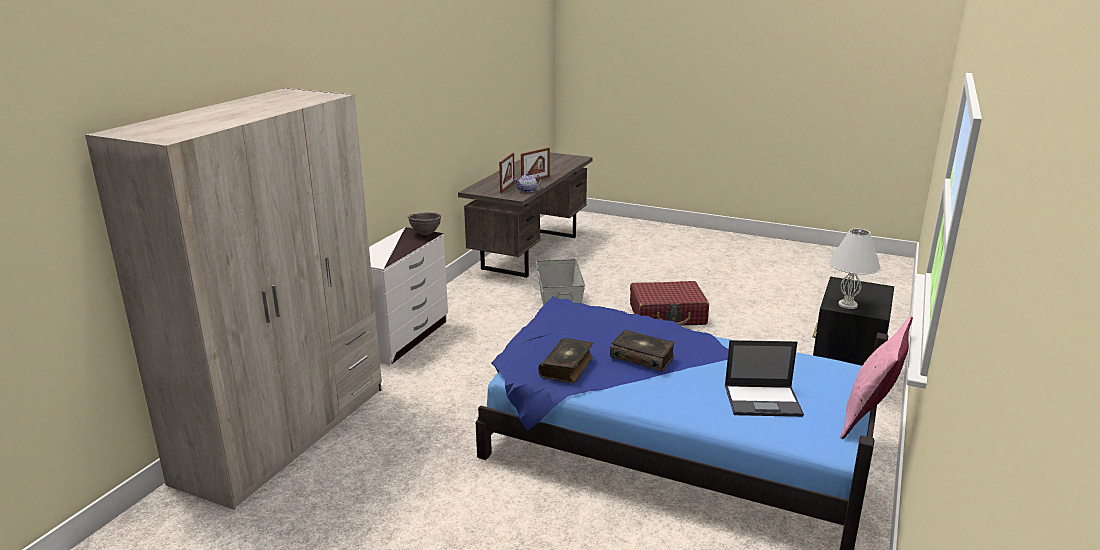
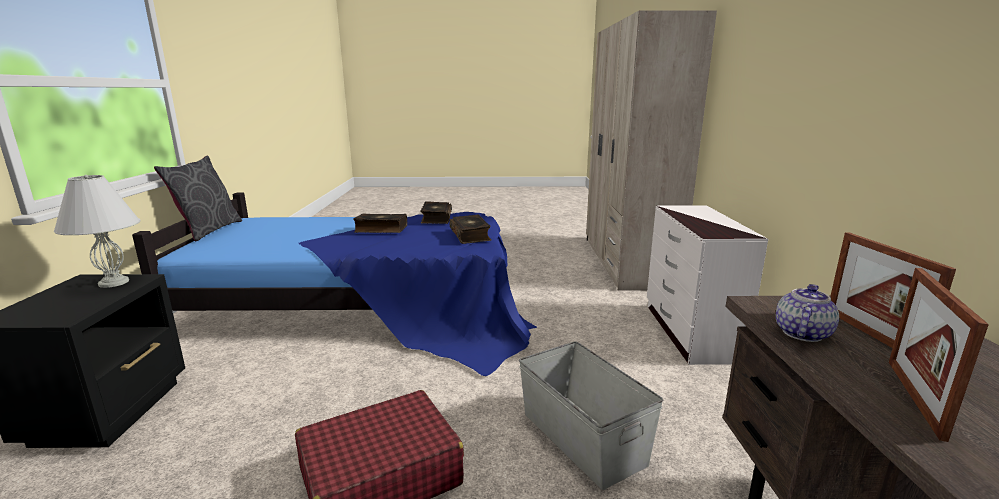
camera: 155 degrees right, 5 degrees down
brown bowl [408,212,441,235] -> none
laptop [725,340,804,417] -> none
pink pillow [840,316,913,439] -> grey pillow [154,156,242,241]
none -> book [449,215,492,244]

